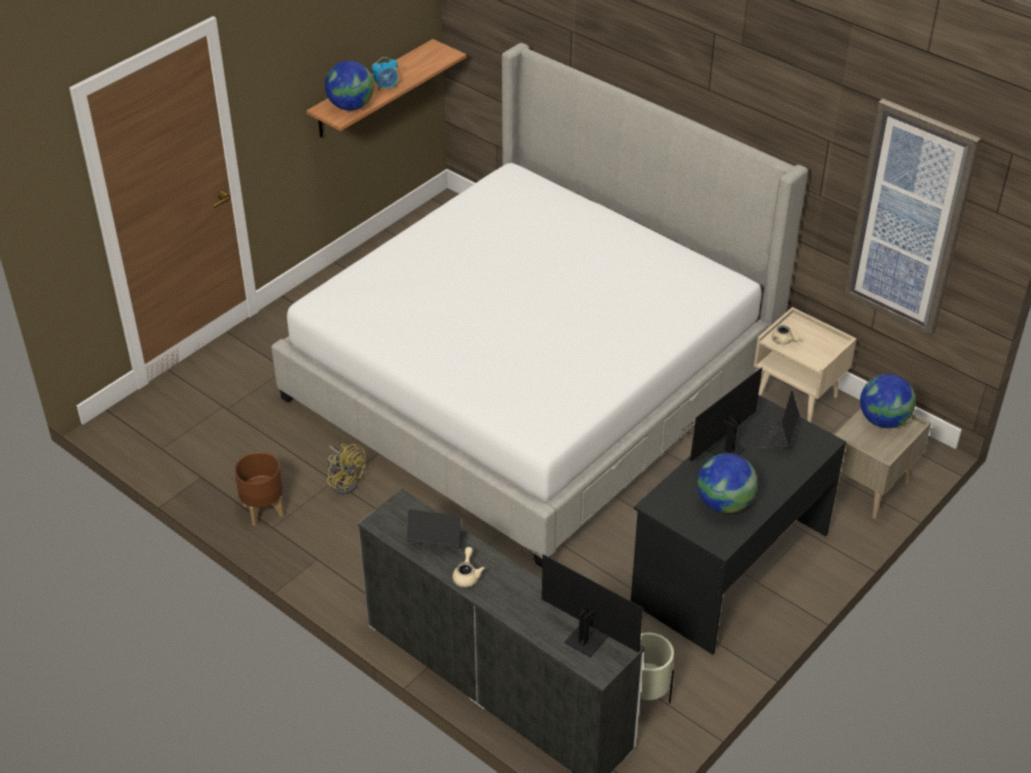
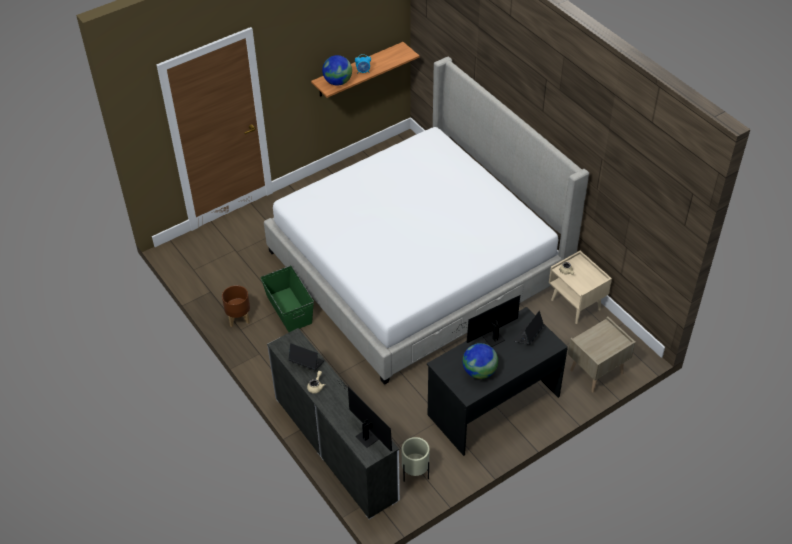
camera: 15 degrees right, 5 degrees up
yellow fan [327,443,366,495] -> green storage box [261,266,314,332]
picture [843,99,981,336] -> none
globe [860,374,916,428] -> none

